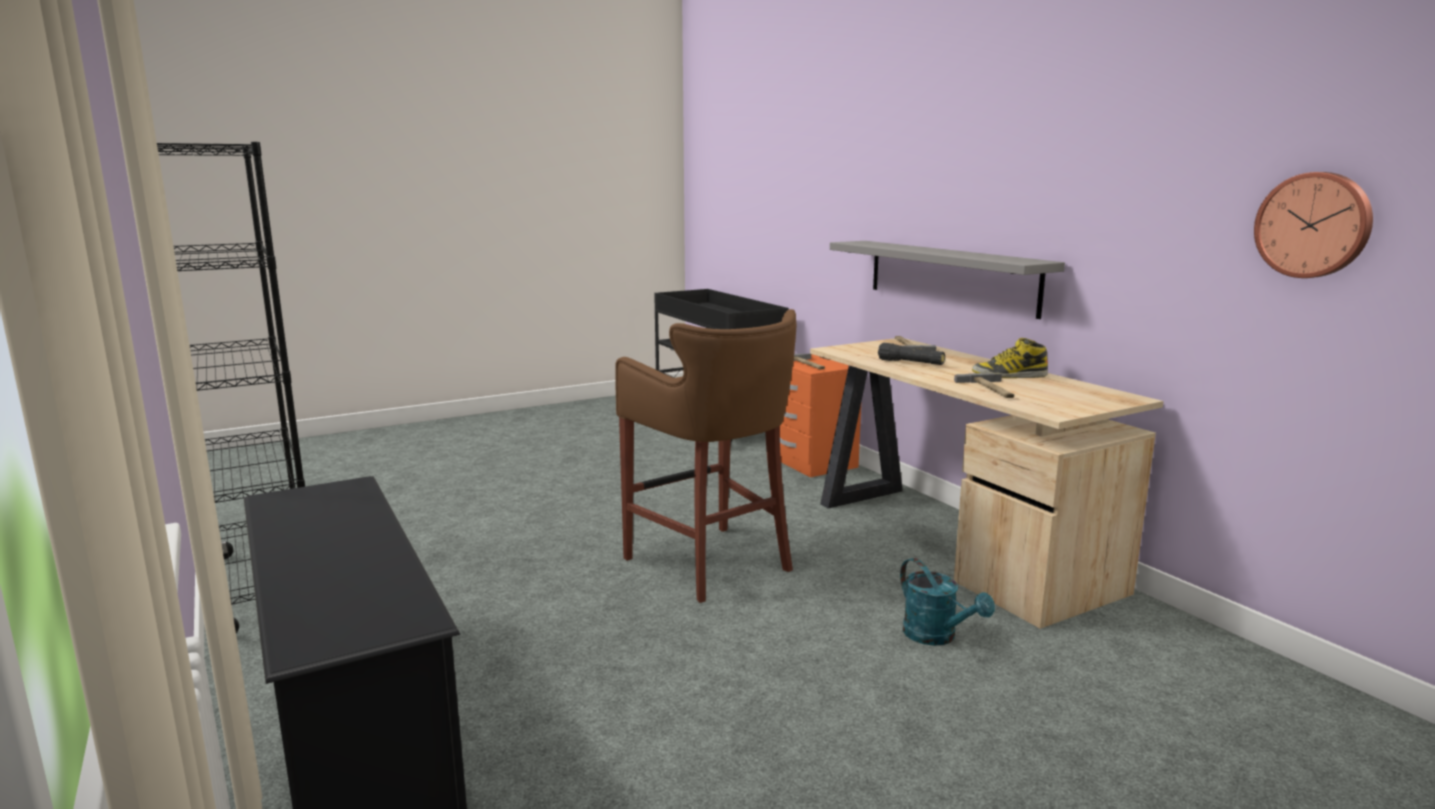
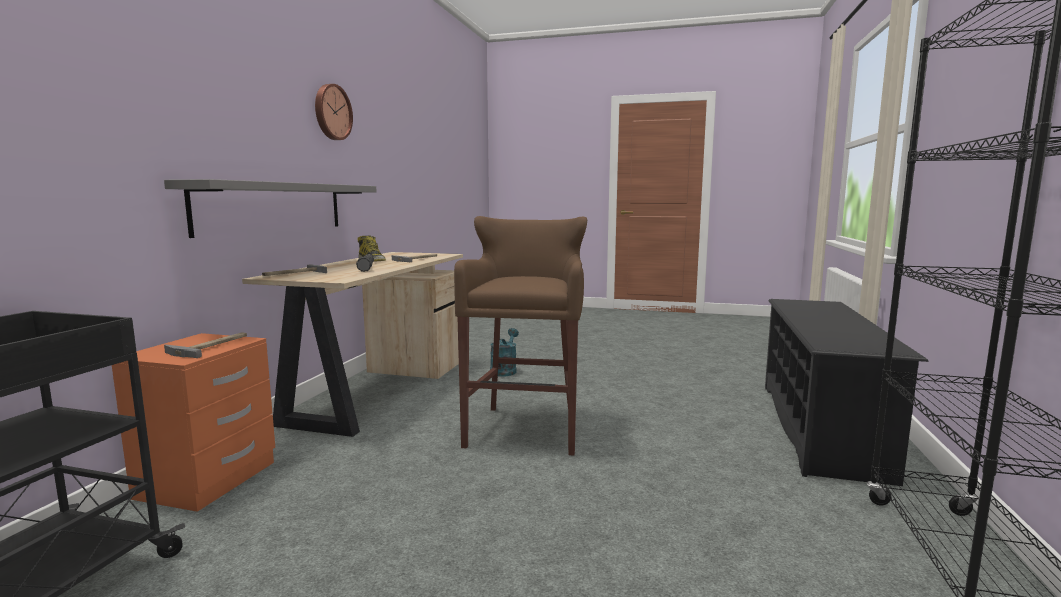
camera: 135 degrees left, 5 degrees down
wall clock [1254,172,1373,278] -> wall clock moved to [315,84,353,140]

